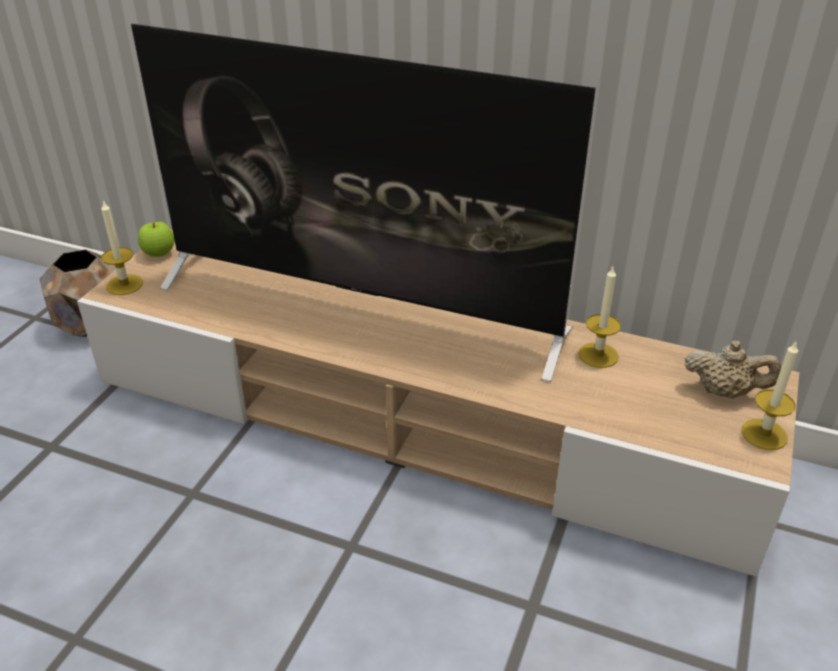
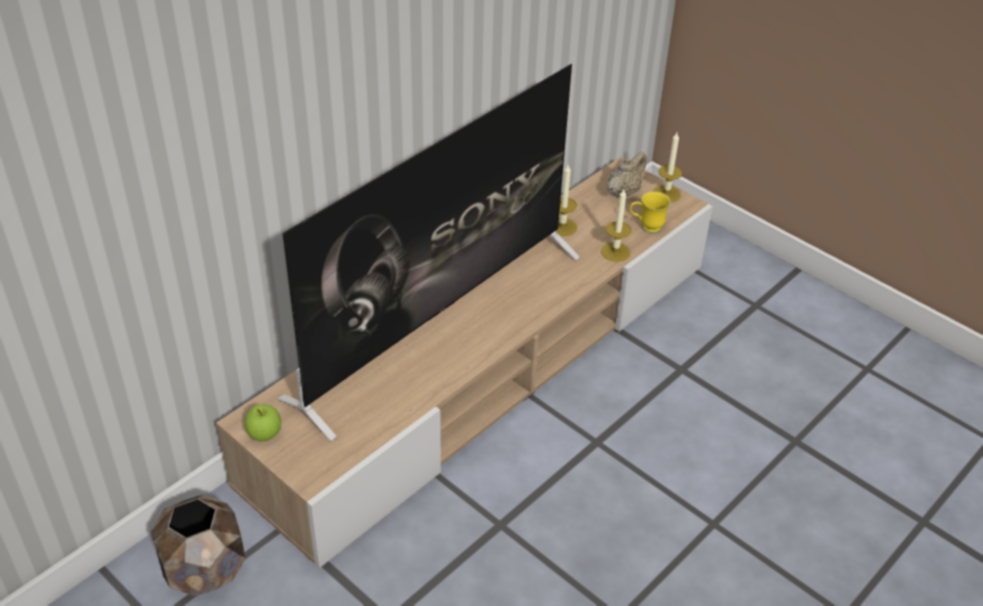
camera: 70 degrees left, 5 degrees up
candle [101,200,143,295] -> candle moved to [601,189,631,262]
none -> yellow mug [630,191,671,233]

